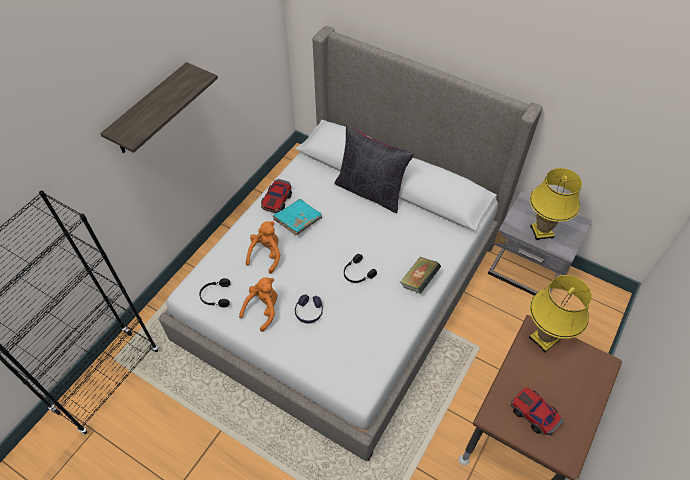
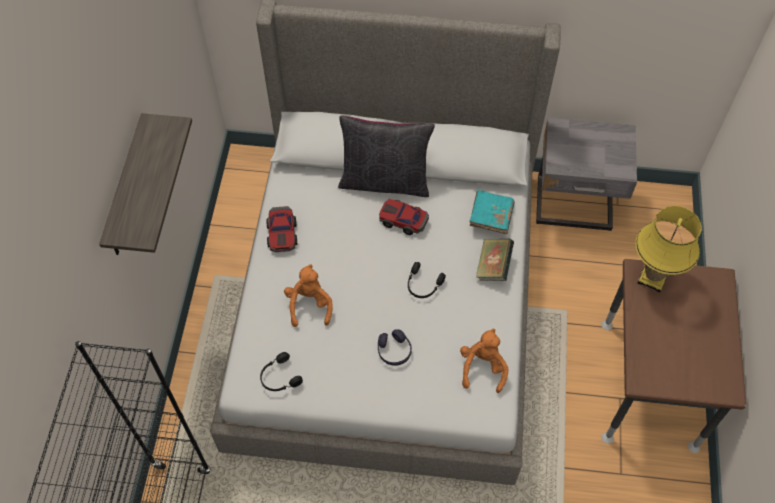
camera: 25 degrees left, 5 degrees up
orange plush toy [239,278,278,332] -> orange plush toy moved to [460,328,508,393]
turquoise book [273,199,322,235] -> turquoise book moved to [469,190,515,234]
toy car [511,387,563,436] -> toy car moved to [379,199,429,235]
yellow table lamp [530,168,582,240] -> none

